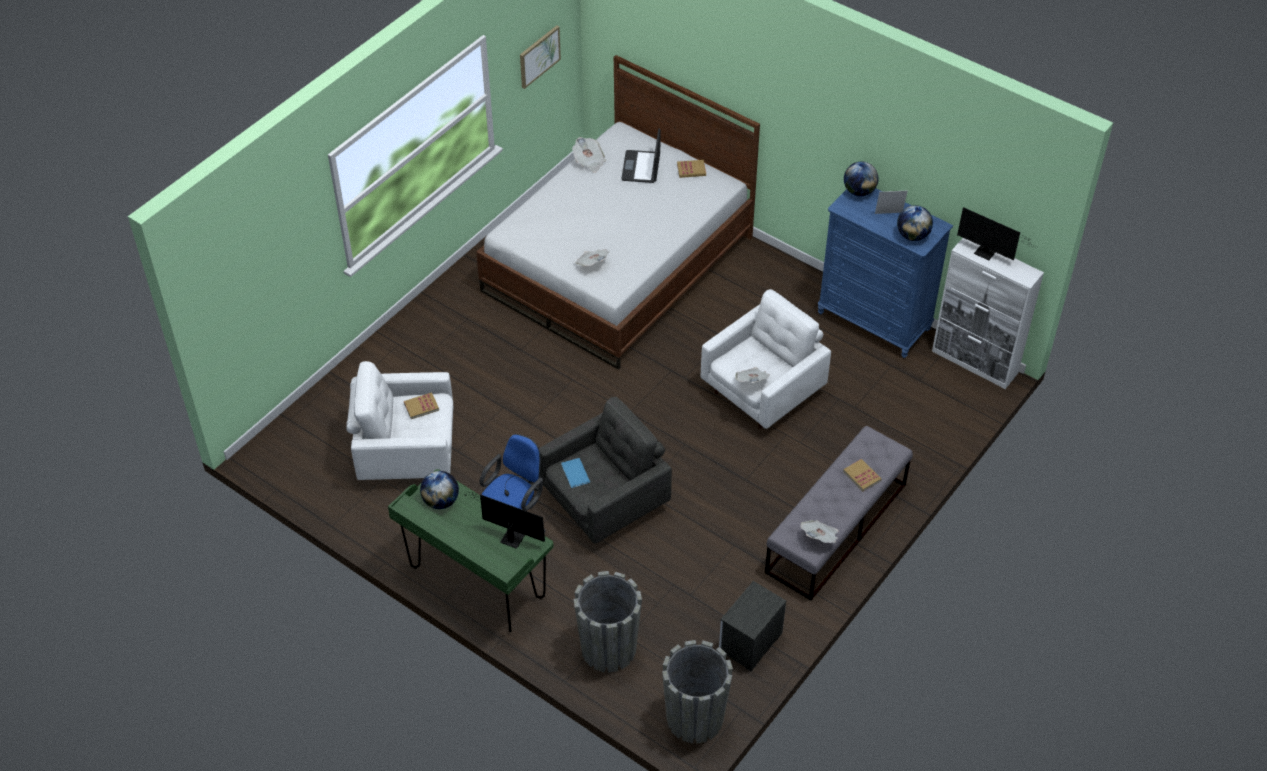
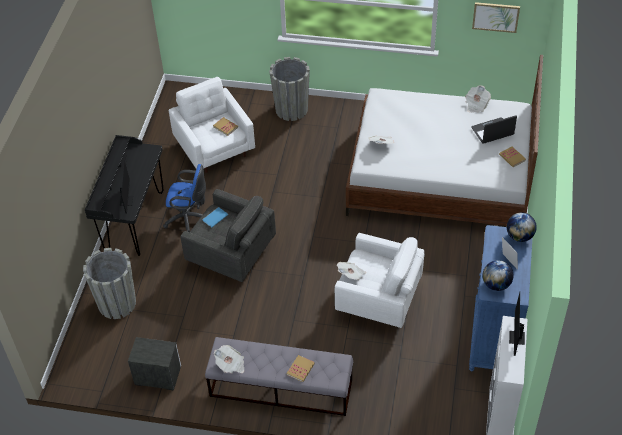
camera: 65 degrees right, 0 degrees up
green desk [388,469,553,632] -> black desk [85,135,164,256]
globe [420,471,459,509] -> none
grey planter [662,640,733,744] -> grey planter moved to [269,57,310,121]

